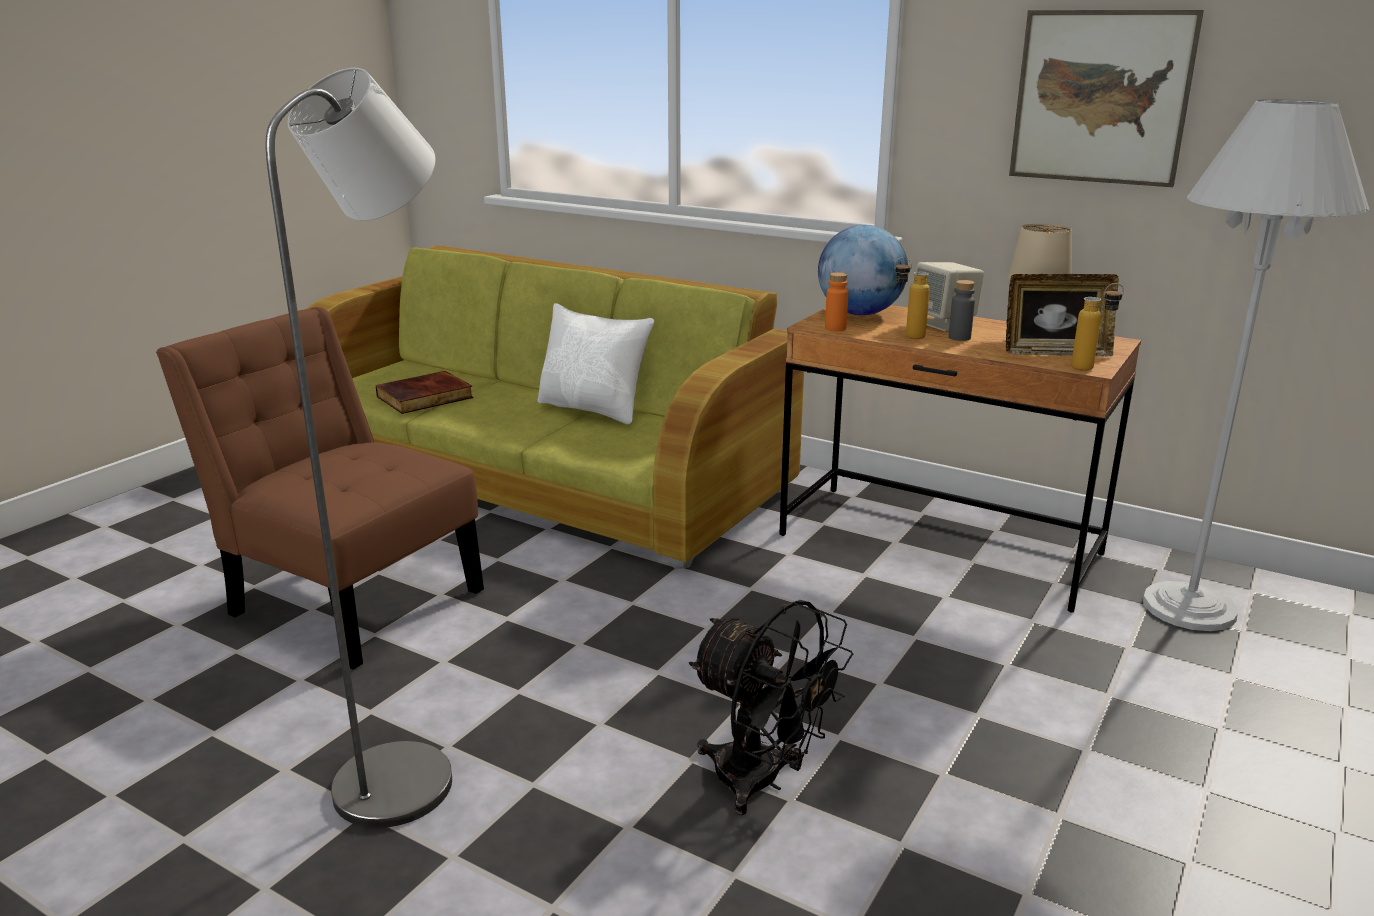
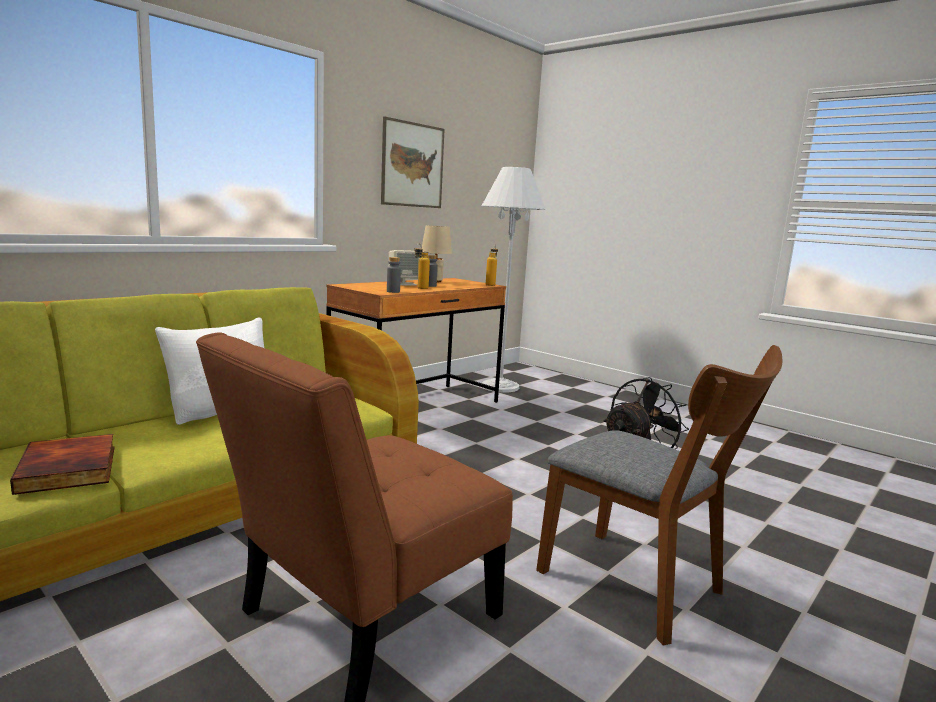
camera: 80 degrees left, 10 degrees down
grey floor lamp [266,68,452,828] -> brown chair [536,345,782,646]
globe [818,225,908,315] -> none
orange bottle [825,272,849,332] -> grey bottle [387,257,401,293]
picture frame [1006,274,1119,357] -> none

